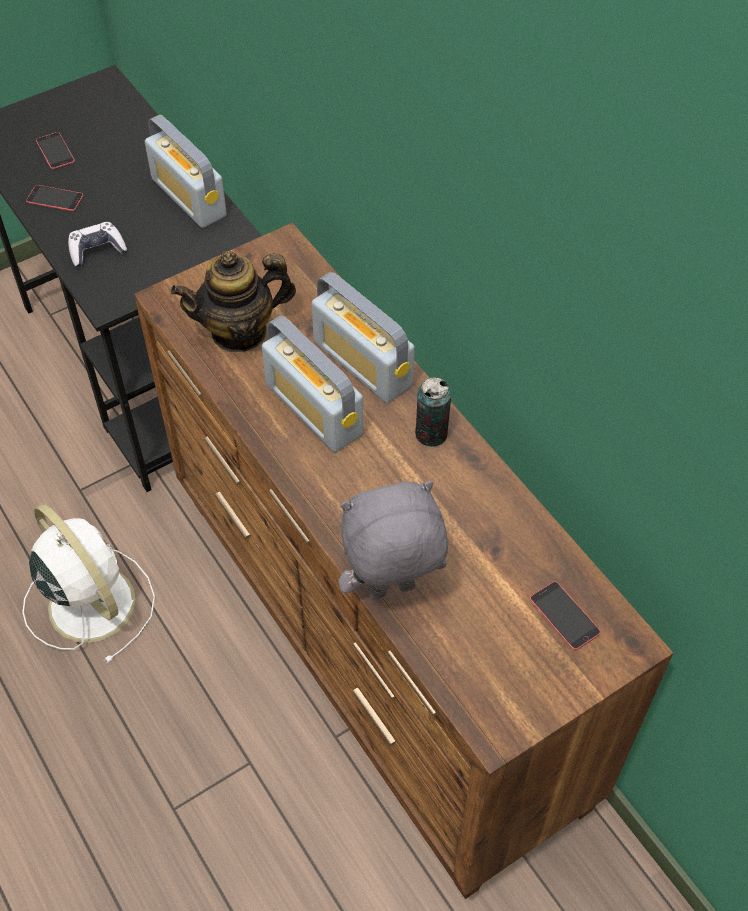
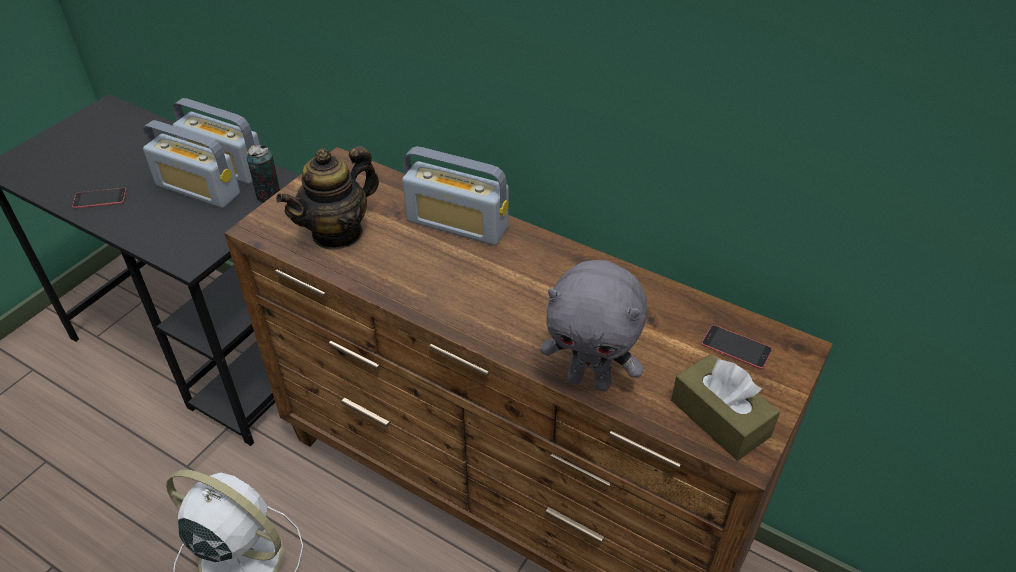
camera: 25 degrees left, 10 degrees down
phone [36,132,75,169] -> none
game controller [68,222,127,267] -> none
radio [262,316,363,452] -> radio moved to [143,120,240,208]
grey plush toy [338,481,448,600] -> grey plush toy turned 120 degrees counterclockwise [541,260,647,391]
can [415,377,451,447] -> can moved to [247,145,280,203]
none -> brown tissue box [671,354,780,461]

